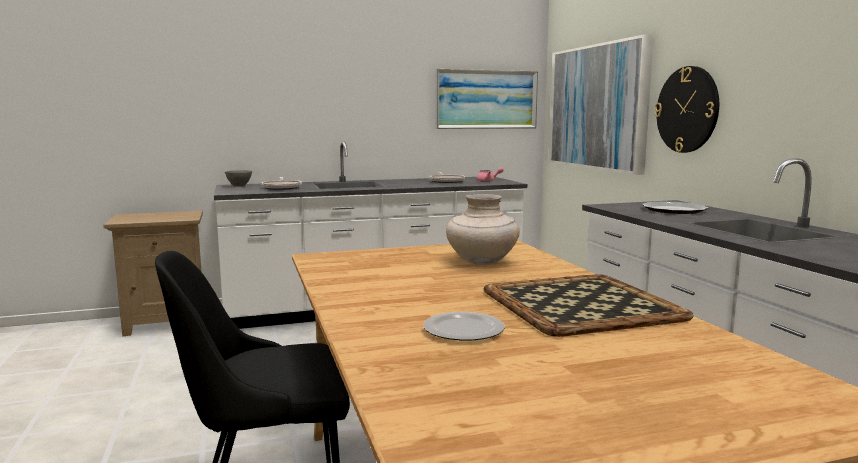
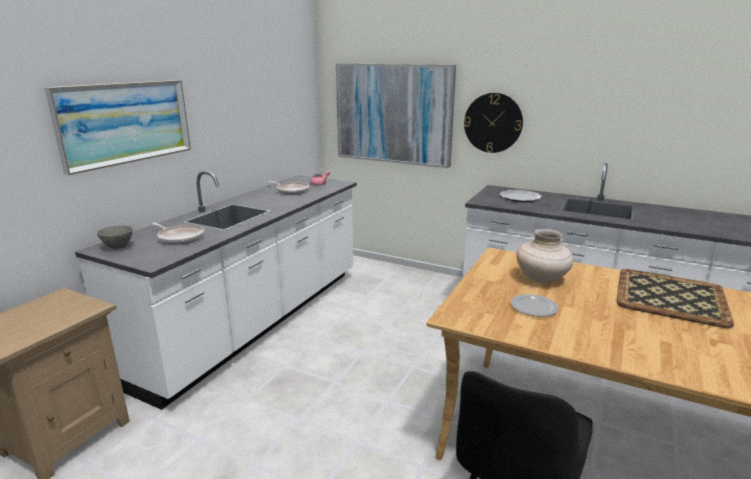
camera: 45 degrees left, 10 degrees up
plate [423,312,505,341] -> plate moved to [511,294,559,317]
picture [435,69,538,129] -> picture moved to [44,80,191,175]

